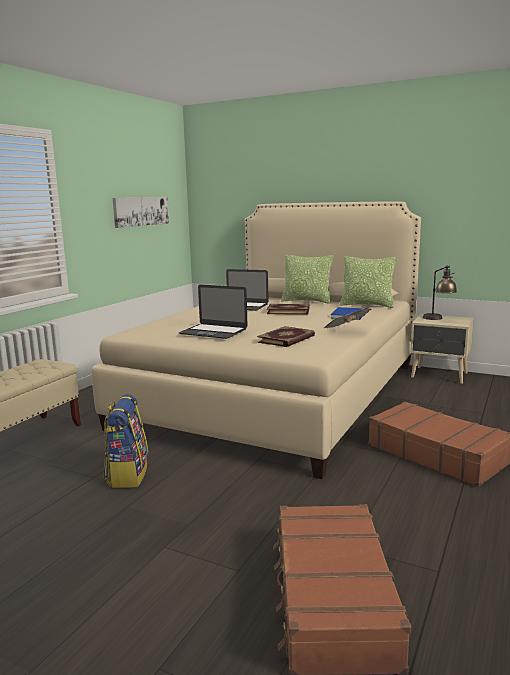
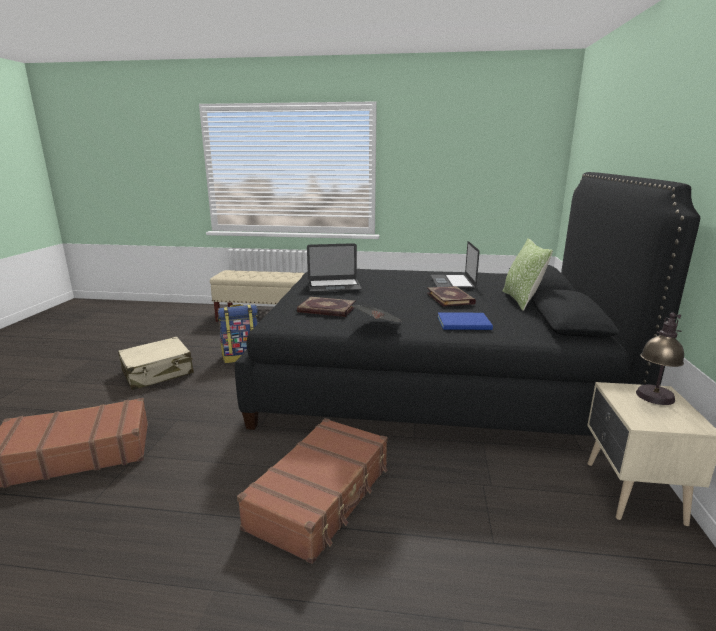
camera: 70 degrees right, 5 degrees up
beige bed [92,201,421,479] -> black bed [235,172,700,436]
picture [113,197,169,228] -> none
laptop [179,285,247,339] -> laptop turned 105 degrees counterclockwise [307,243,362,292]
pillow [340,256,397,308] -> none
none -> beige suitcase [118,337,194,390]

